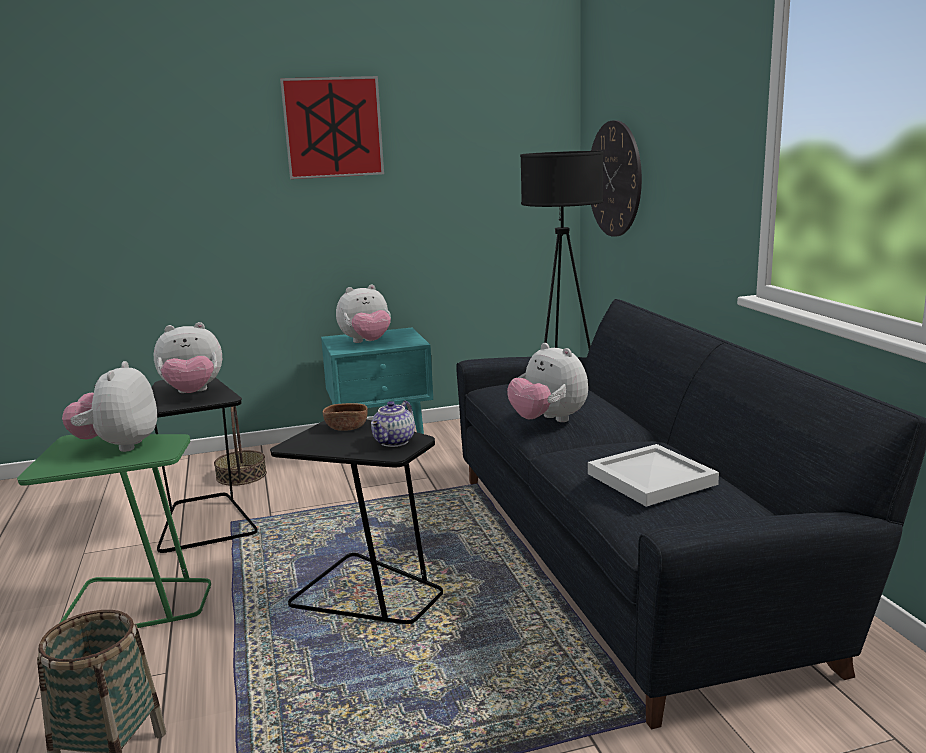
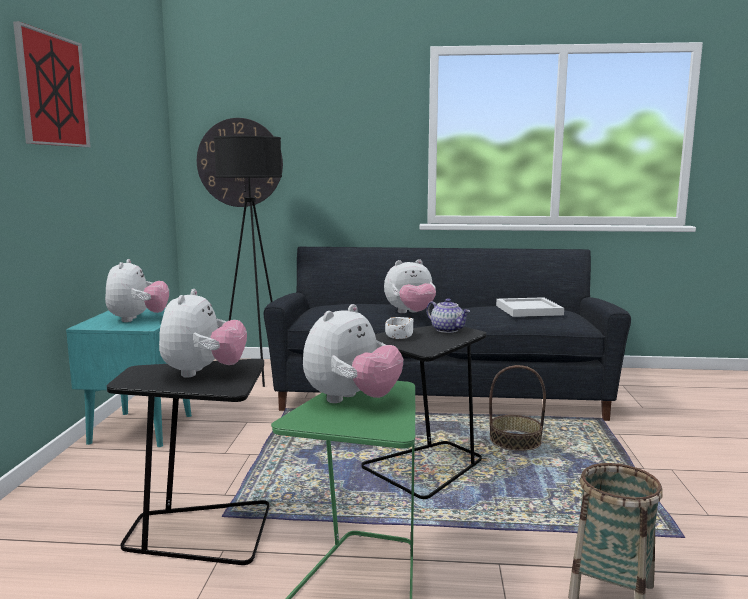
camera: 70 degrees left, 5 degrees down
plush toy [62,361,157,452] -> plush toy turned 75 degrees counterclockwise [303,304,403,403]
basket [214,406,267,486] -> basket moved to [489,365,546,451]
brown bowl [323,403,368,431] -> white bowl [385,317,414,339]

